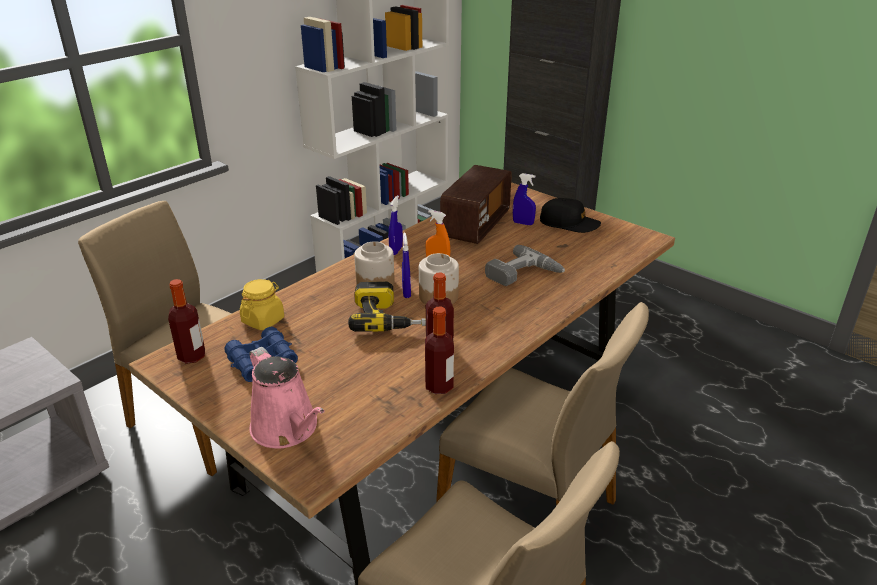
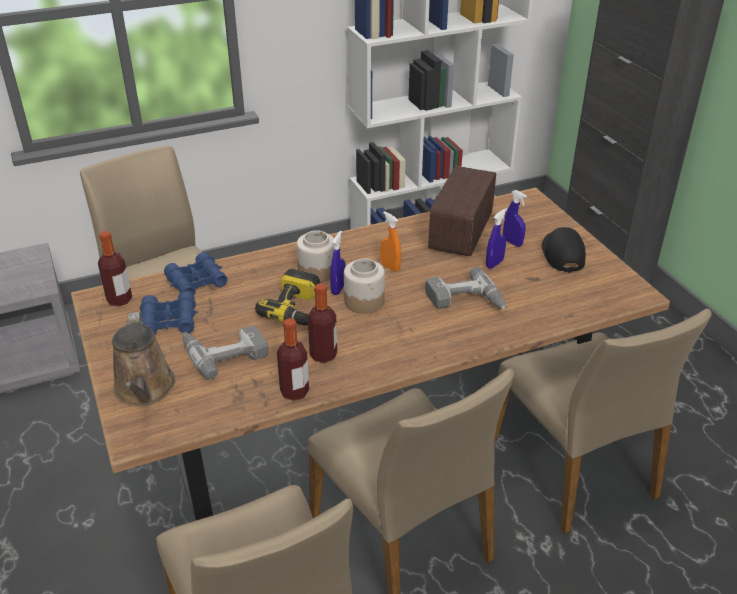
camera: 25 degrees right, 5 degrees up
yellow jar [240,279,284,330] -> blue binoculars [164,252,228,295]
pink watering can [249,347,325,449] -> brown watering can [112,312,176,406]
blue spray bottle [389,195,403,255] -> blue spray bottle moved to [486,208,507,269]
radio [440,165,512,244] -> radio turned 150 degrees clockwise [428,166,496,256]
black cap [540,198,601,233] -> black cap turned 135 degrees counterclockwise [542,227,586,273]
none -> power drill [182,325,268,380]
none -> beige chair [494,309,712,533]

